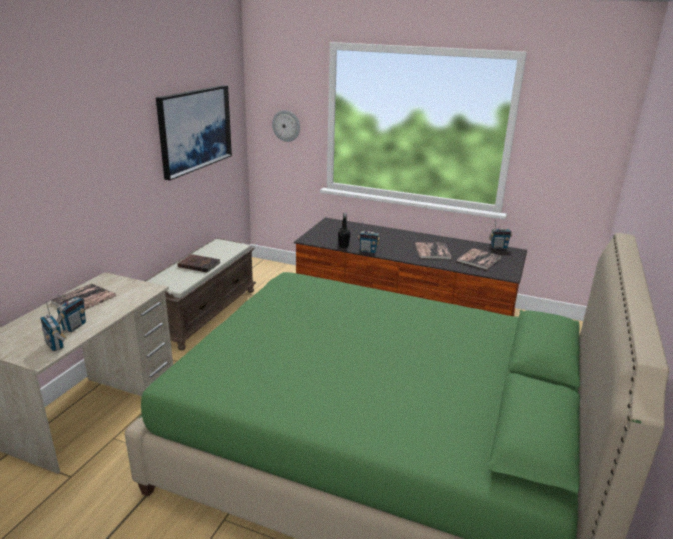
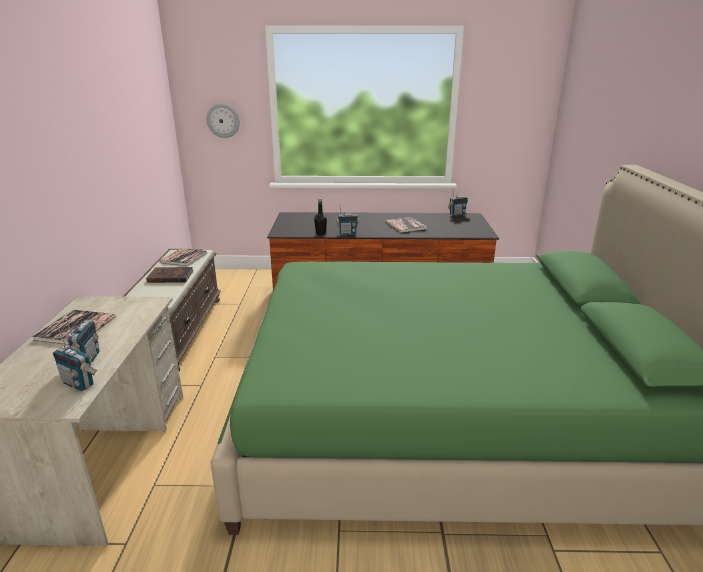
camera: 20 degrees left, 0 degrees up
picture [156,85,232,180] -> none
book [457,248,501,270] -> book moved to [159,248,207,266]

